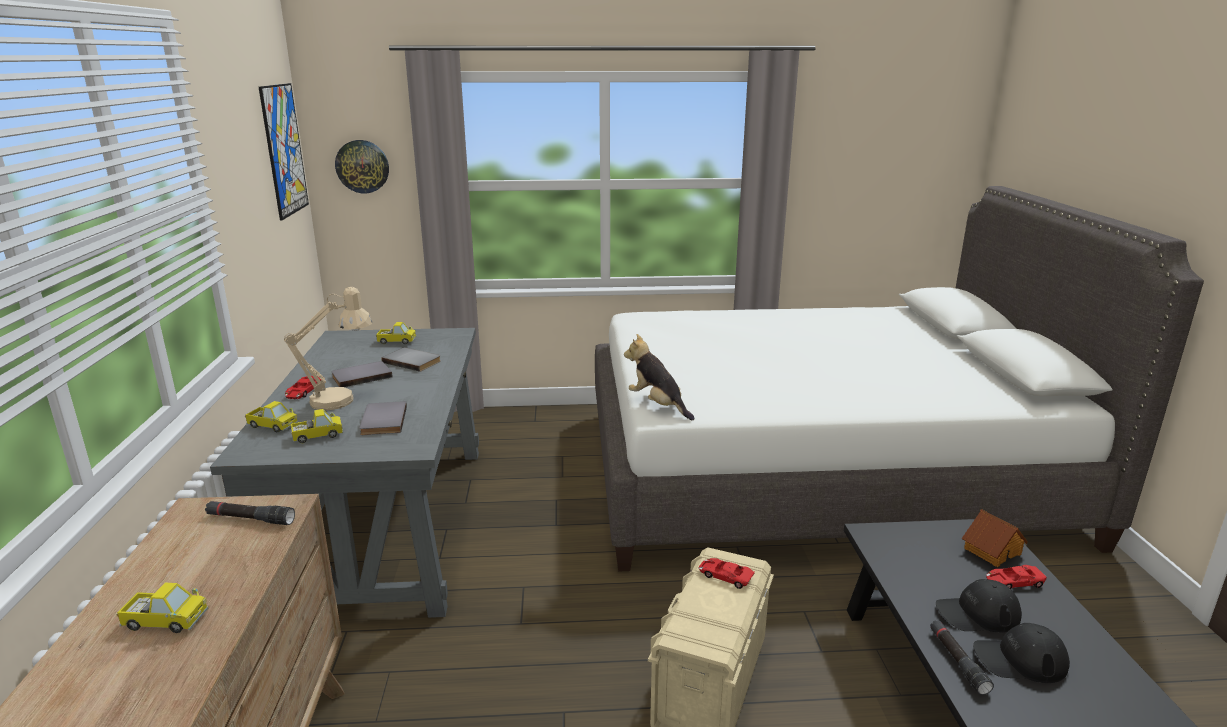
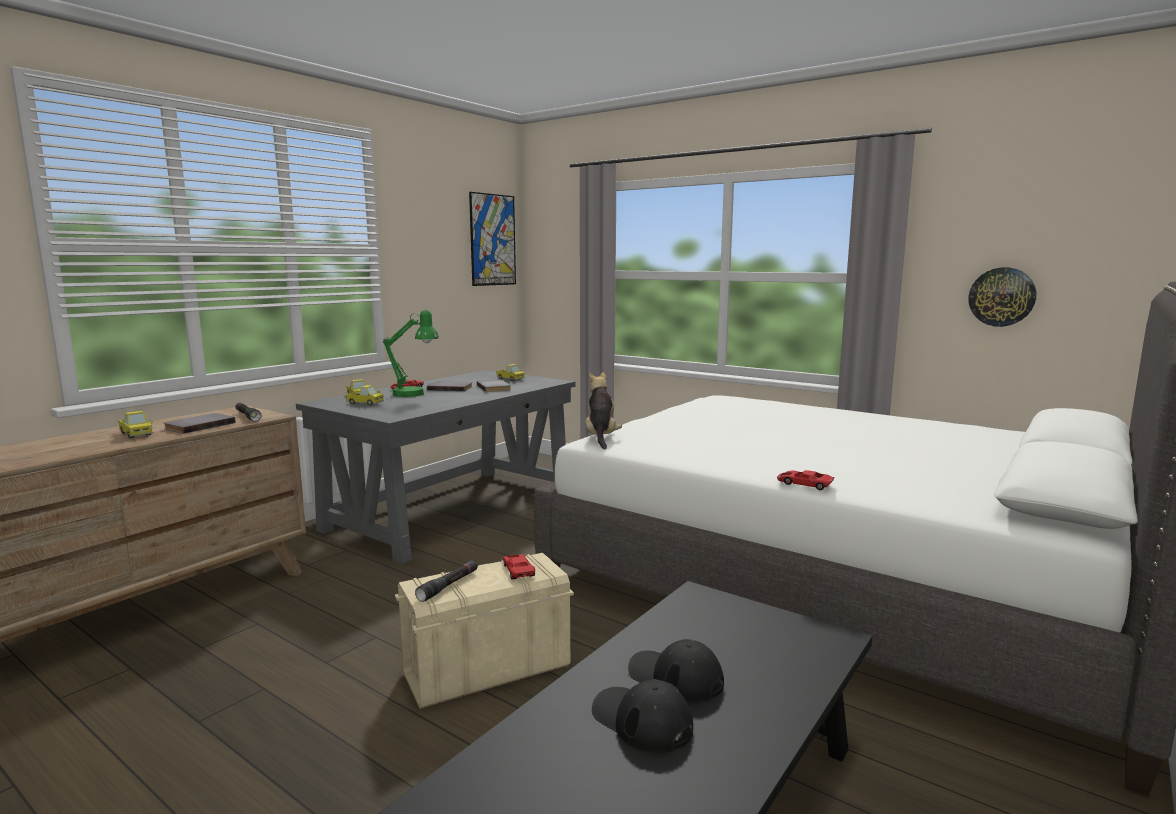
camera: 40 degrees right, 10 degrees down
beige table lamp [284,287,372,410] -> green table lamp [383,310,439,397]
wall clock [335,140,389,193] -> wall clock moved to [968,267,1036,327]
grey book [359,401,407,435] -> grey book moved to [164,413,236,434]
black flashlight [930,620,994,695] -> black flashlight moved to [415,560,478,602]
toy house [962,509,1028,567] -> none
red toy car [986,565,1047,589] -> red toy car moved to [777,470,834,490]

